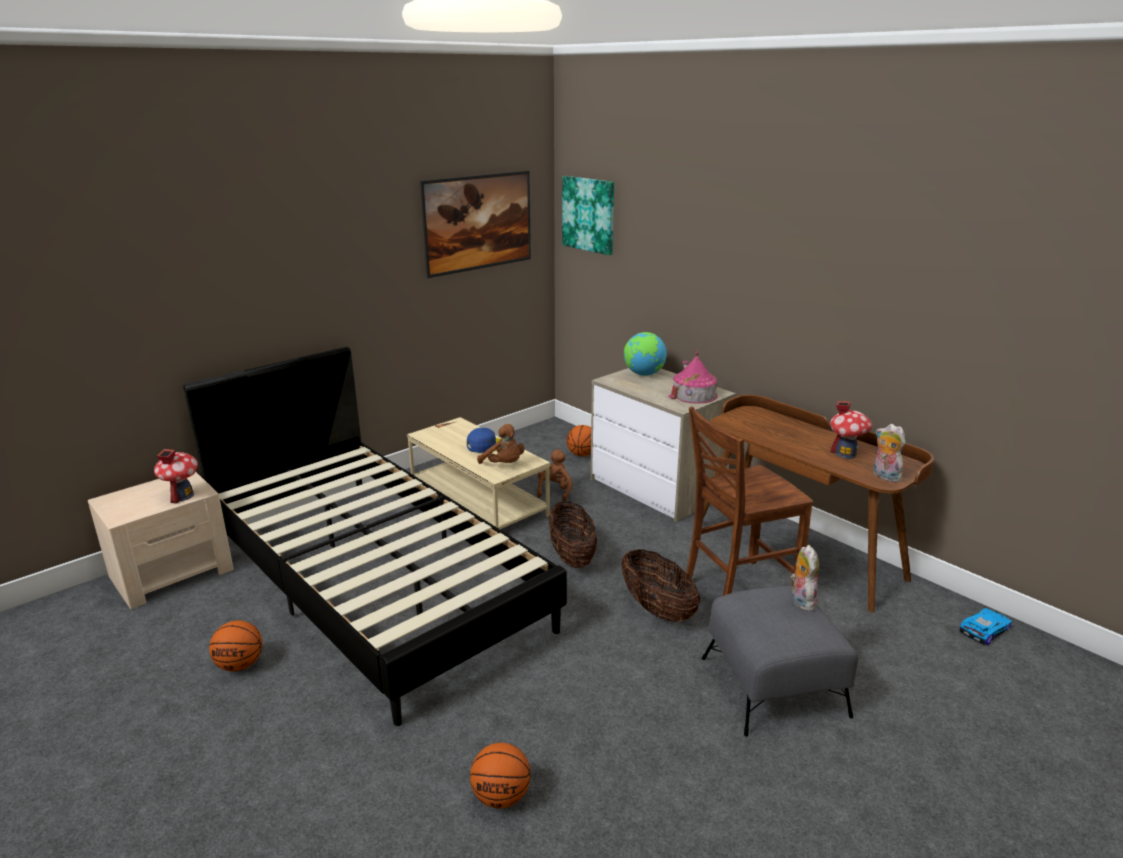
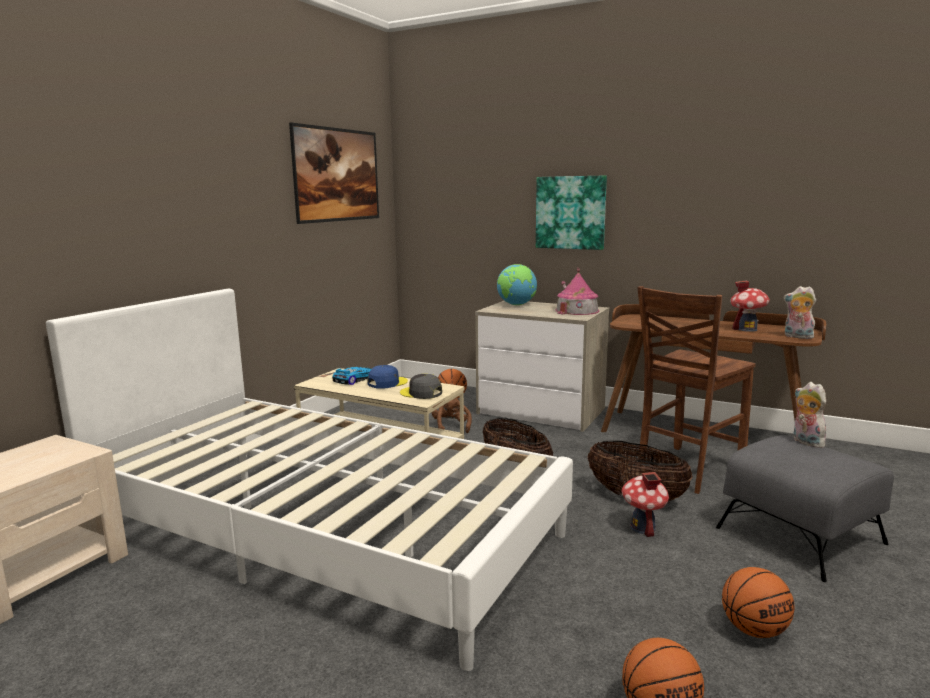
camera: 20 degrees left, 10 degrees down
toy house [154,449,198,504] -> toy house moved to [622,472,669,537]
black bed [183,347,567,726] -> white bed [46,289,573,671]
basketball [209,620,263,672] -> basketball moved to [722,567,795,638]
brown plush toy [477,424,525,464] -> grey cap [400,374,442,399]
picture [562,176,614,255] -> picture moved to [536,176,607,250]
toy car [959,608,1012,645] -> toy car moved to [332,367,372,385]

